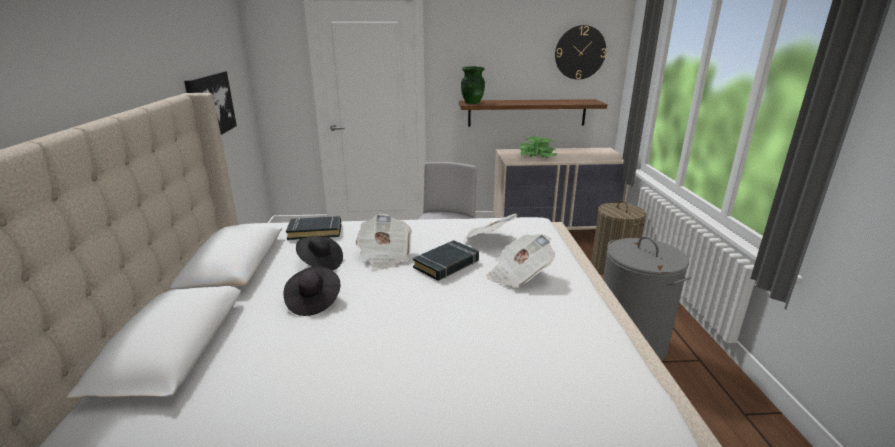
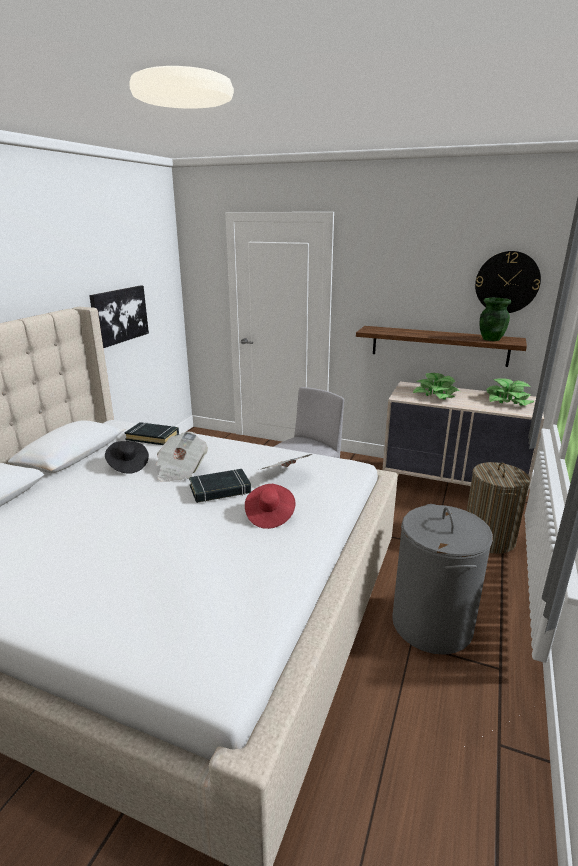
camera: 25 degrees right, 0 degrees up
black hat [283,266,340,316] -> none
green vase [461,66,485,104] -> green vase moved to [480,298,511,341]
newspaper [487,234,555,288] -> red hat [245,484,296,529]
none -> potted plant [487,378,534,406]

